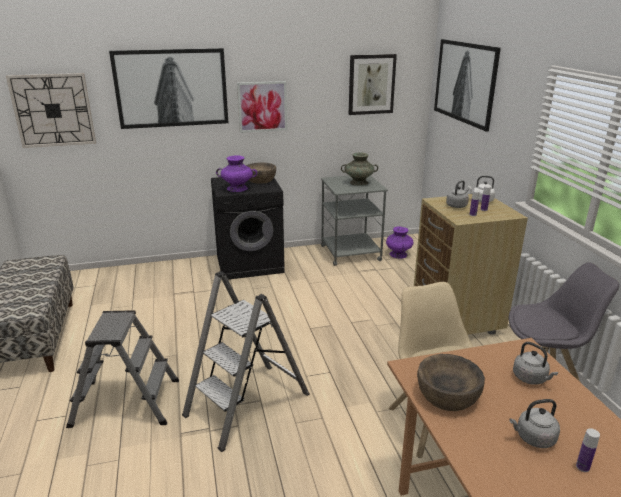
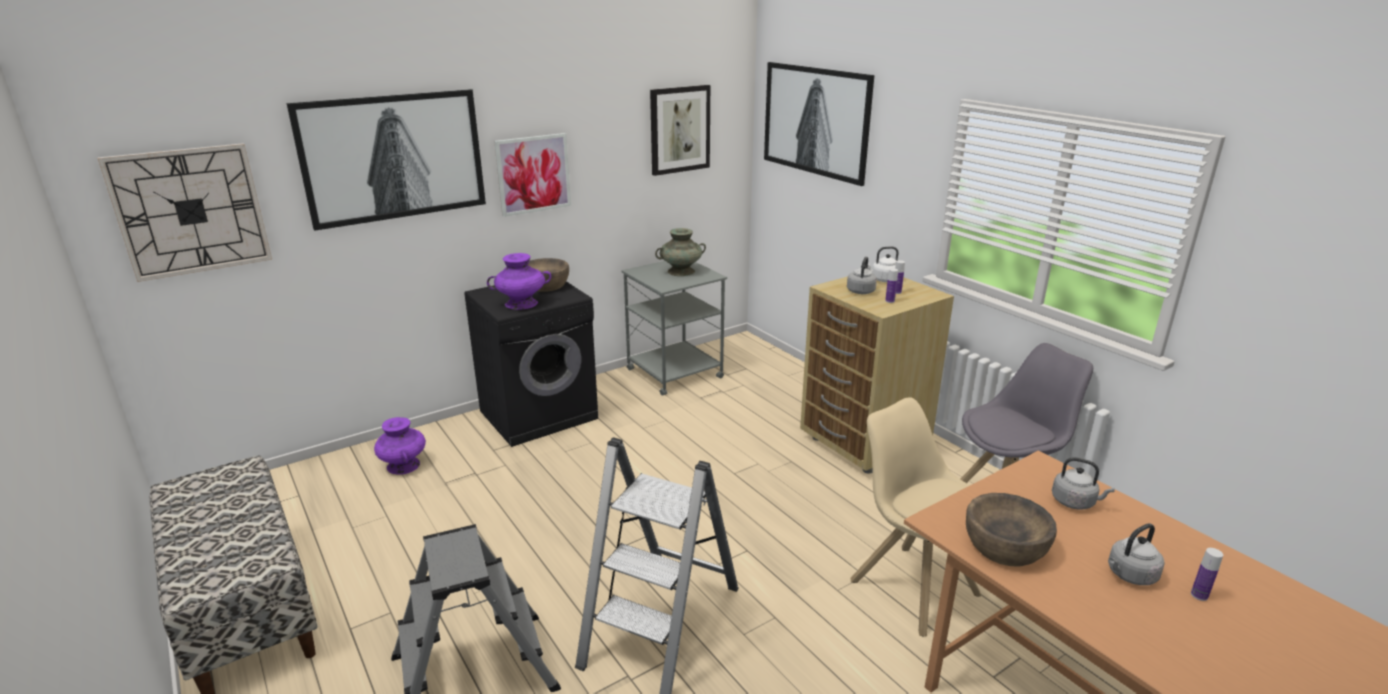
camera: 20 degrees left, 0 degrees up
purple vase [386,227,413,259] -> purple vase moved to [374,417,426,475]

